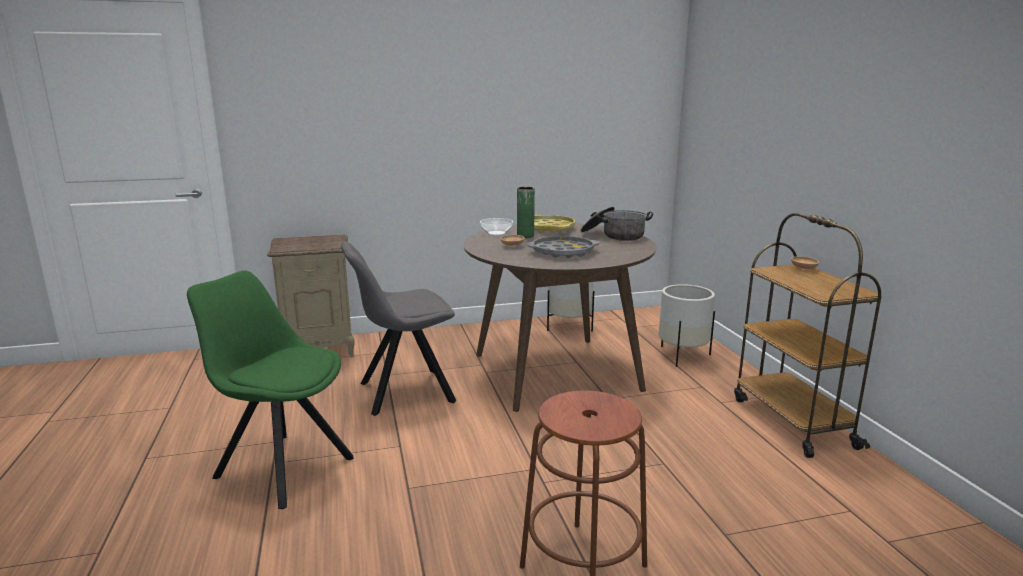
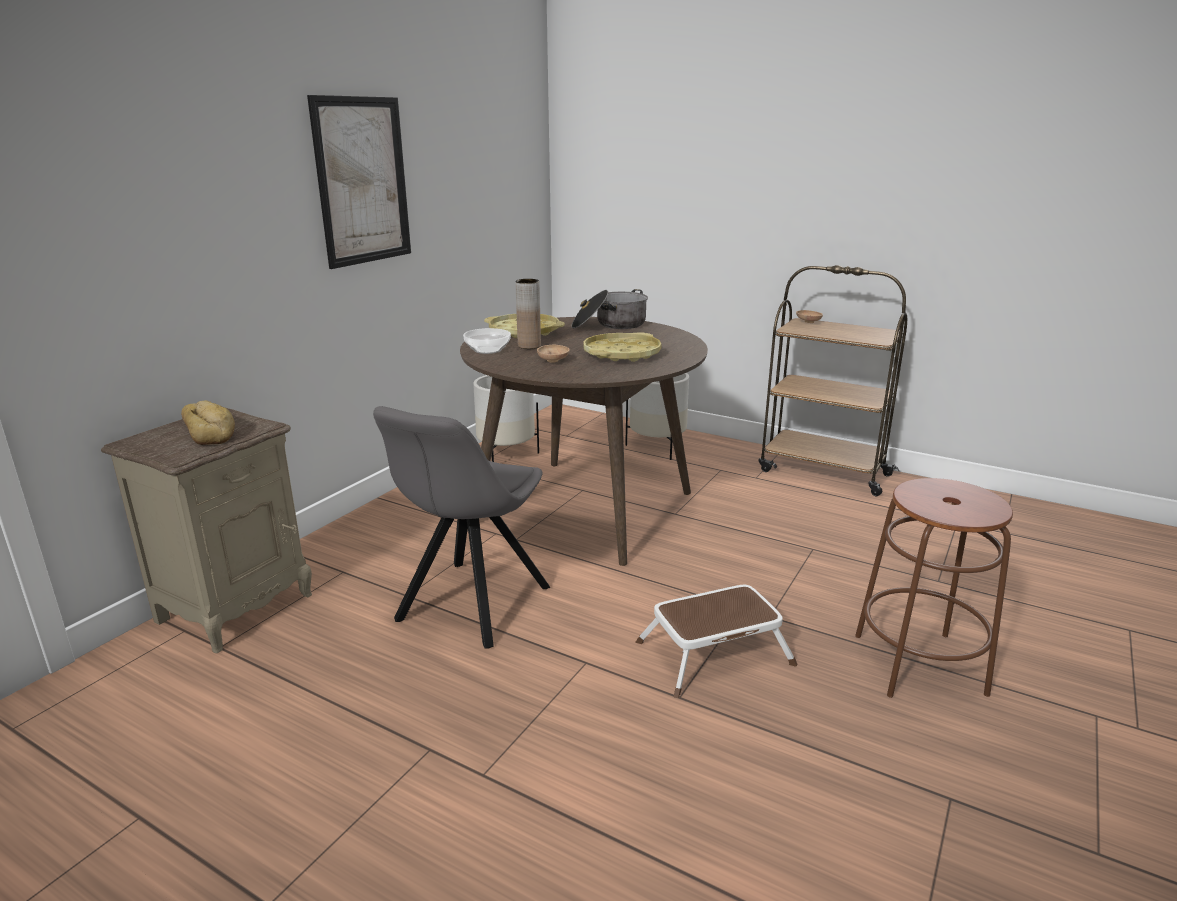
camera: 45 degrees left, 5 degrees up
green chair [187,271,354,509] -> none
green vase [517,187,535,238] -> brown vase [515,279,541,349]
grey tray [527,236,599,258] -> yellow tray [583,332,661,362]
none -> bread [181,400,235,445]
none -> picture [307,95,411,269]
none -> brown step ladder [635,585,797,698]

